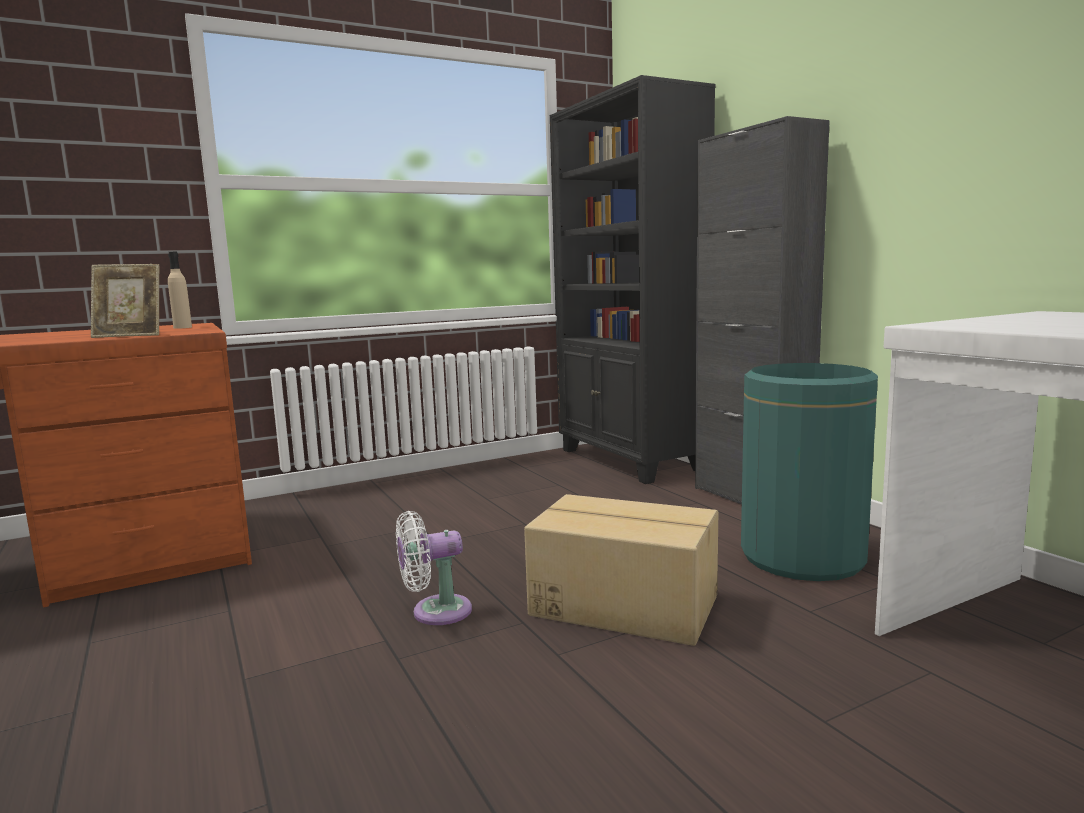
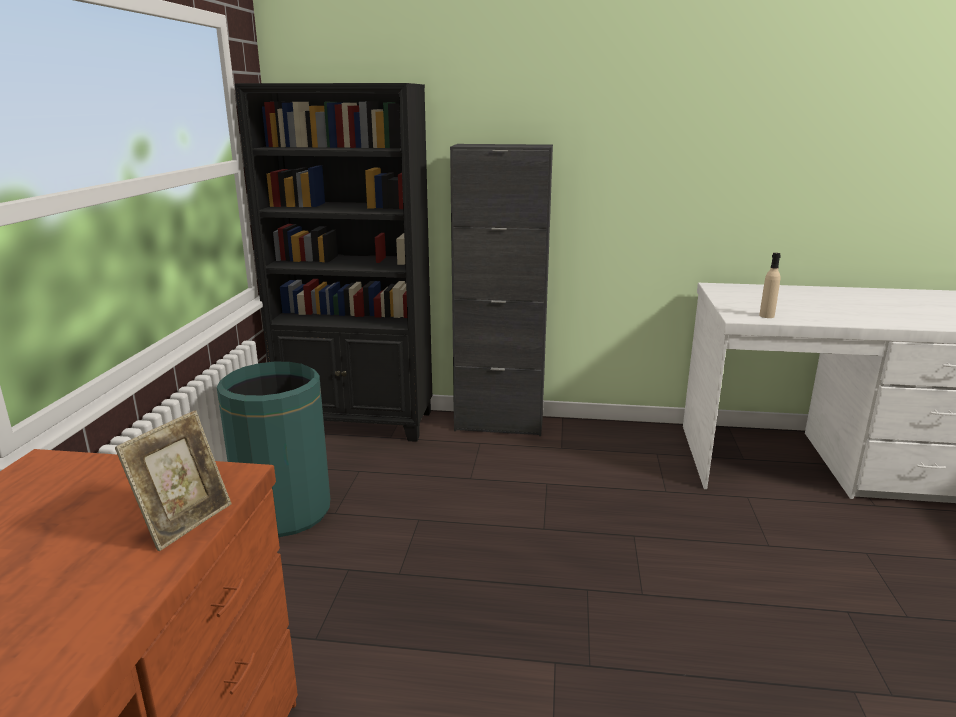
camera: 55 degrees left, 10 degrees up
beige bottle [168,252,192,329] -> beige bottle moved to [759,253,781,318]
white fan [396,511,472,625] -> none
cardboard box [524,494,718,646] -> none
green trash can [741,363,878,581] -> green trash can moved to [217,362,330,537]

